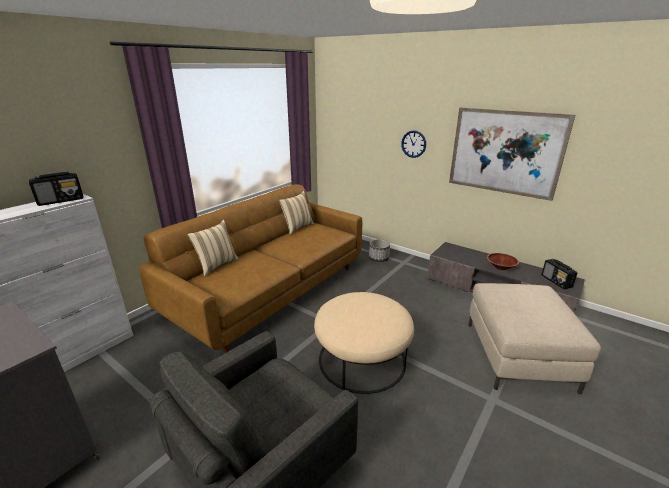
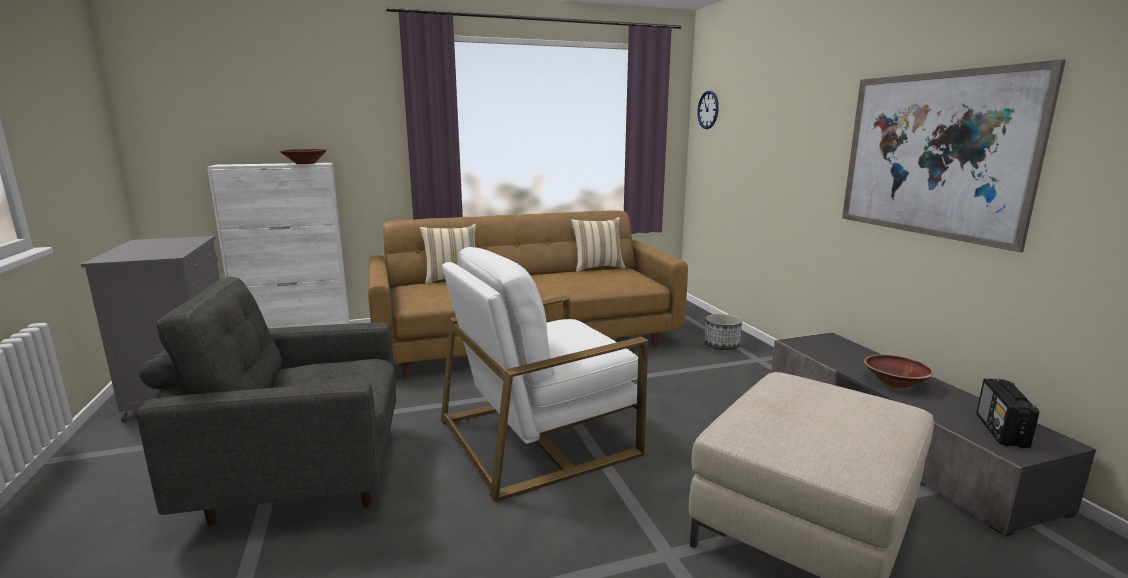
camera: 35 degrees right, 10 degrees down
radio [29,172,84,206] -> brown bowl [280,149,327,164]
beige ottoman [314,292,414,394] -> white armchair [441,247,648,502]
wall clock [401,130,426,158] -> wall clock moved to [697,91,719,129]

